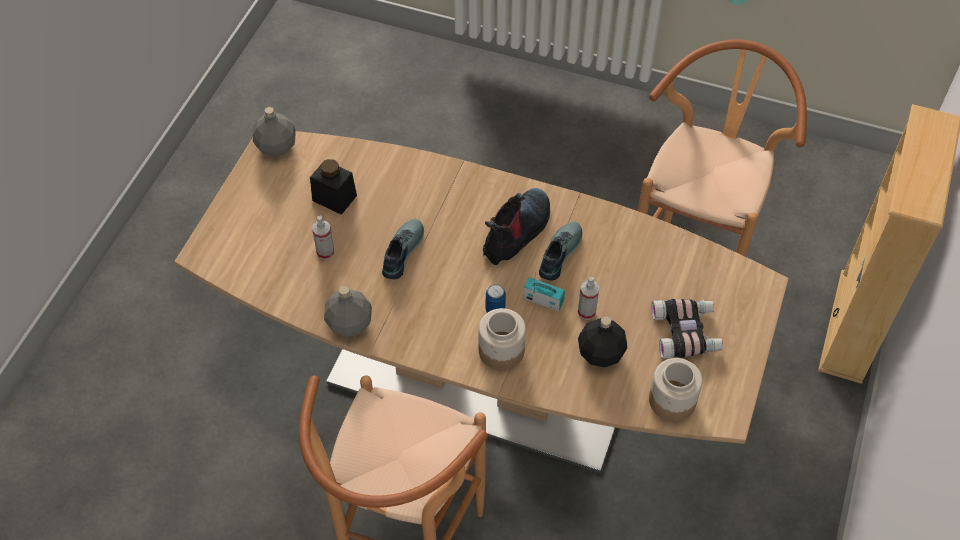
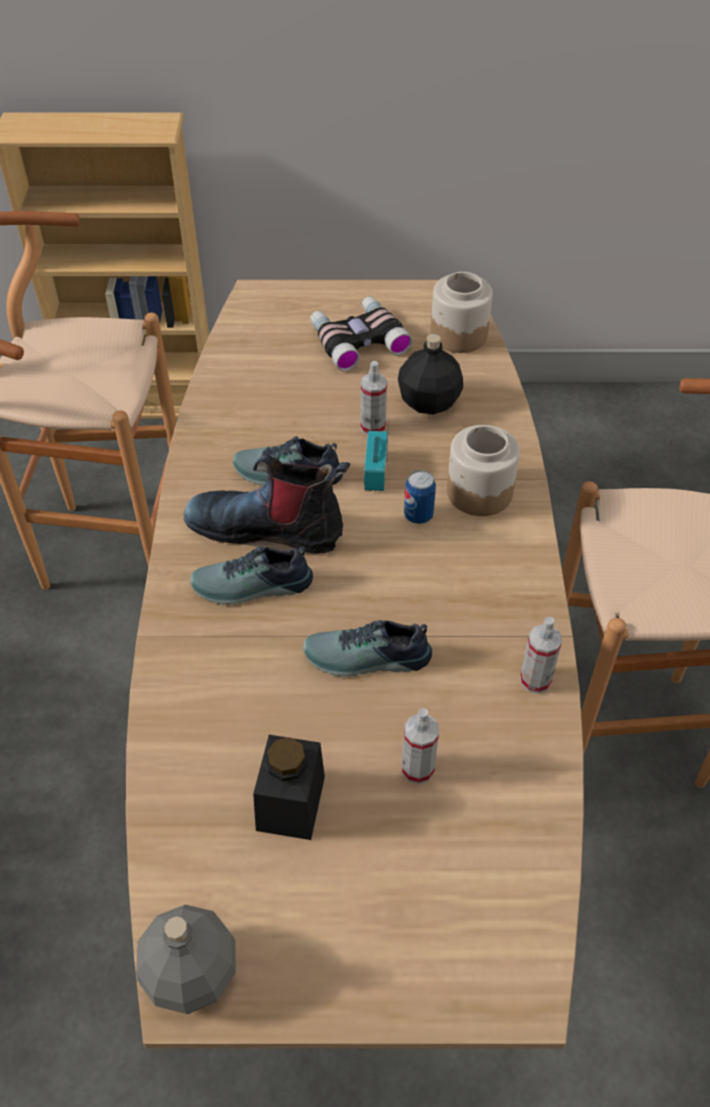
camera: 110 degrees left, 5 degrees down
grey bottle [324,286,372,337] -> spray bottle [520,617,562,694]
none -> shoe [190,547,313,605]

